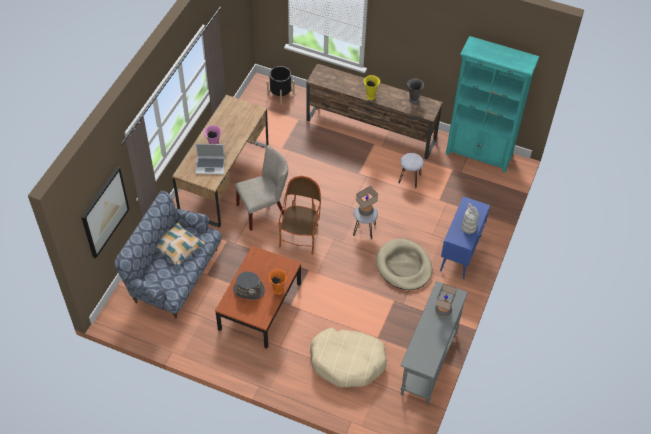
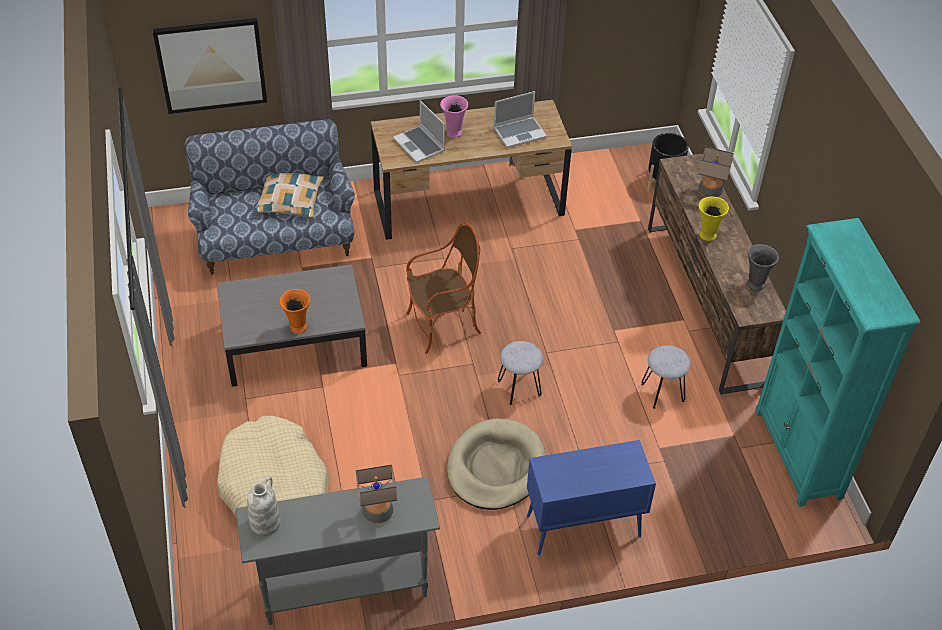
camera: 55 degrees right, 5 degrees down
brown coffee table [215,246,301,349] -> grey coffee table [217,264,367,387]
grey hat [233,272,265,300] -> none
beige chair [235,145,288,231] -> none
table lamp [356,186,378,216] -> table lamp moved to [698,147,734,197]
white vase [461,203,479,234] -> white vase moved to [247,477,281,536]
none -> laptop [493,91,547,148]

